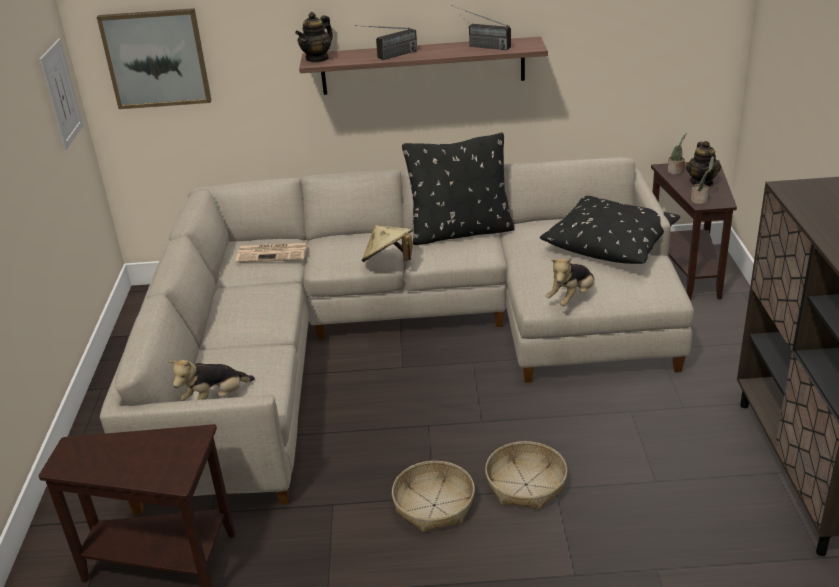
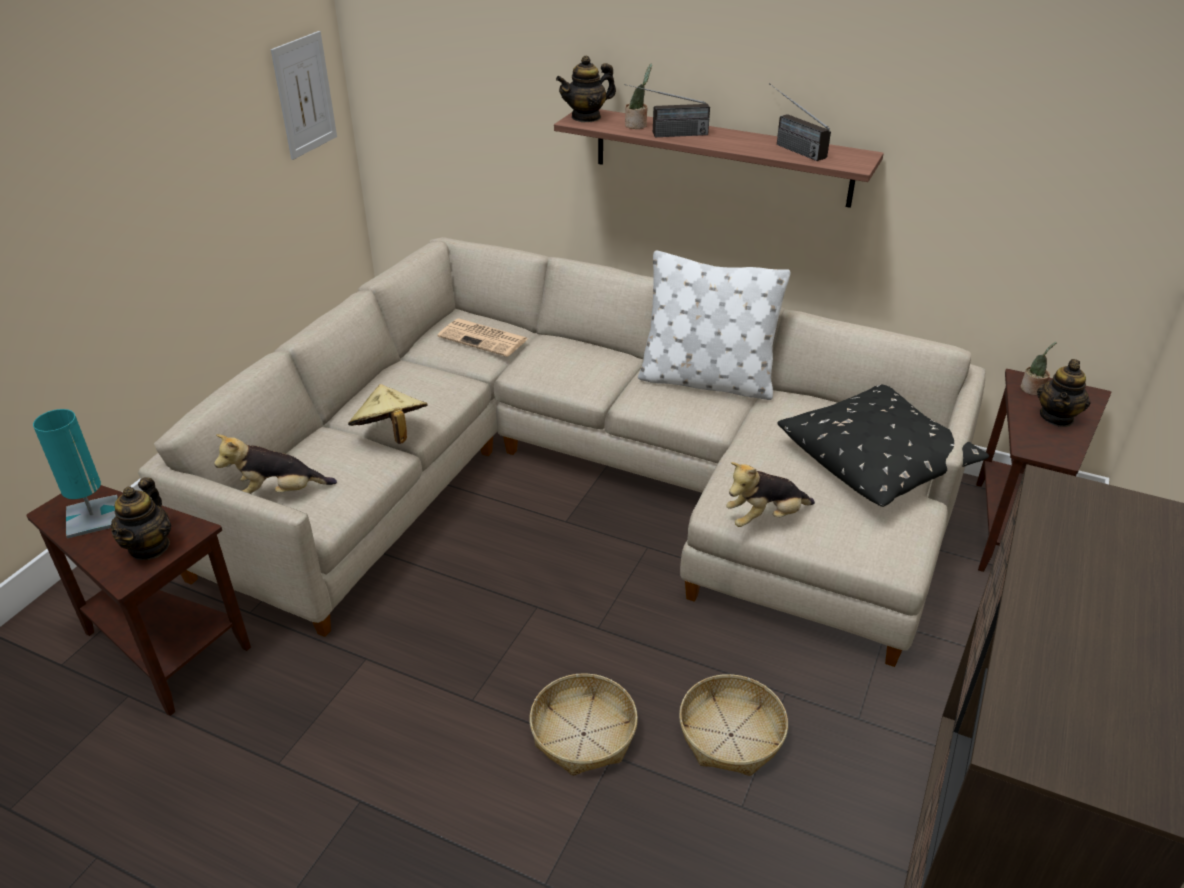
camera: 25 degrees right, 5 degrees up
picture [97,8,211,109] -> none
beige hat [362,225,413,262] -> beige hat moved to [348,384,428,444]
basket [392,461,475,533] -> basket moved to [679,674,788,776]
black pillow [402,133,515,245] -> white pillow [638,251,791,400]
potted plant [691,156,714,204] -> potted plant moved to [625,63,652,129]
none -> turquoise table lamp [33,409,118,539]
none -> teapot [110,477,171,560]

